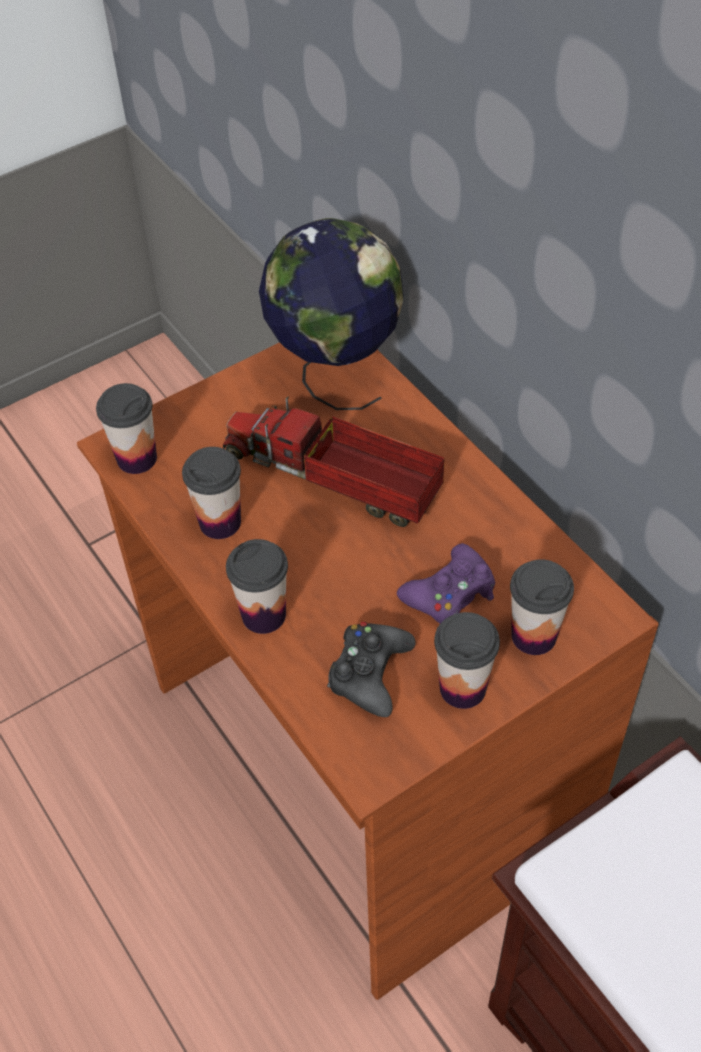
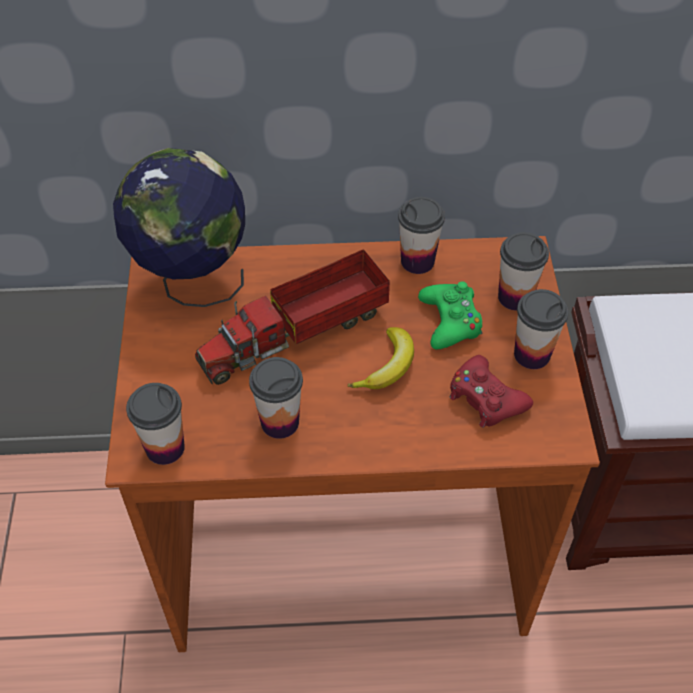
camera: 60 degrees left, 0 degrees up
cup [226,539,288,634] -> cup moved to [398,197,445,274]
black game controller [327,622,416,717] -> red game controller [450,355,533,428]
purple game controller [397,543,495,623] -> green game controller [418,281,482,349]
none -> banana [347,327,414,389]

